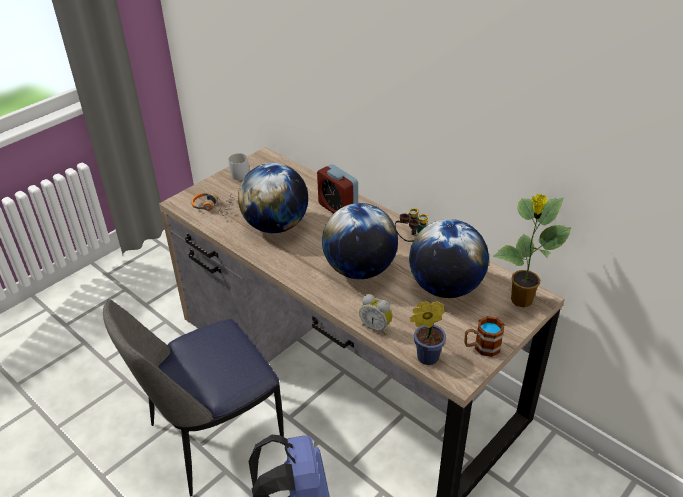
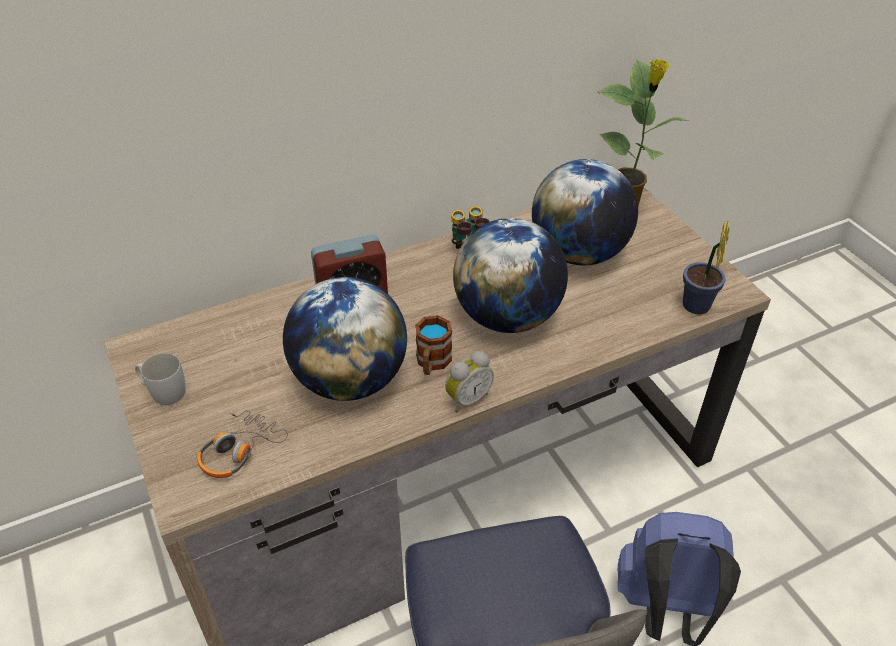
camera: 70 degrees left, 5 degrees up
alarm clock [359,294,393,335] -> alarm clock moved to [445,351,494,413]
mug [464,316,505,357] -> mug moved to [415,315,452,375]

